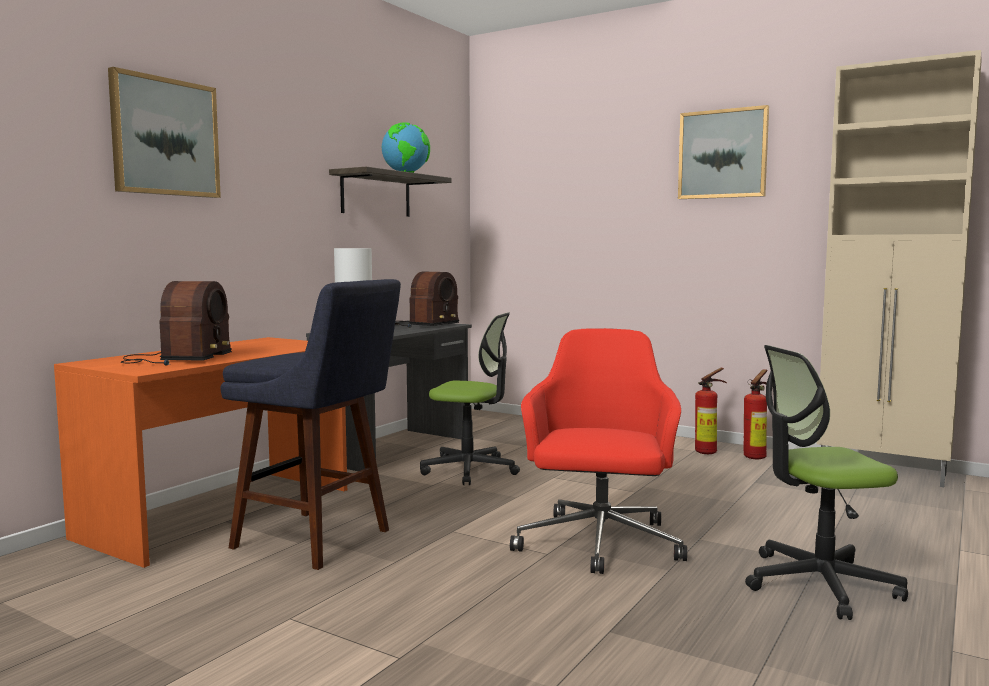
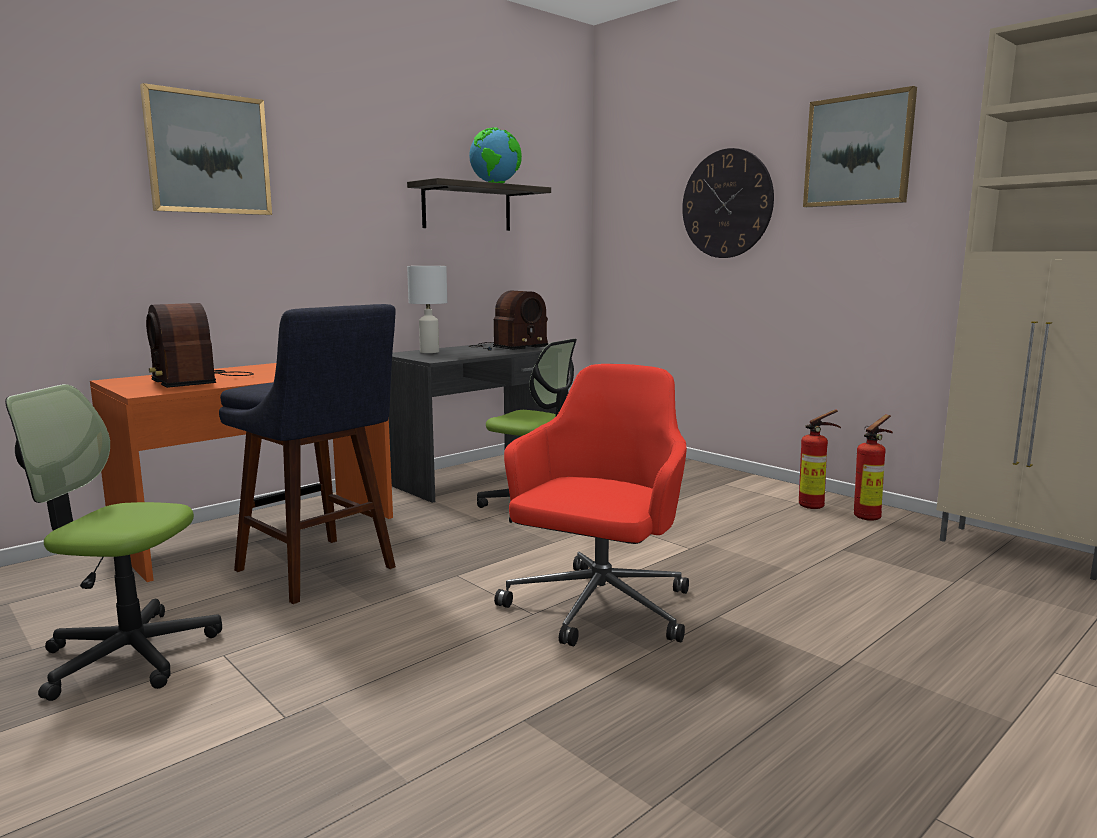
camera: 15 degrees right, 5 degrees up
radio [121,281,232,365] -> radio turned 120 degrees clockwise [146,303,254,388]
office chair [745,345,908,620] -> office chair moved to [5,384,222,701]
none -> wall clock [682,148,774,258]

